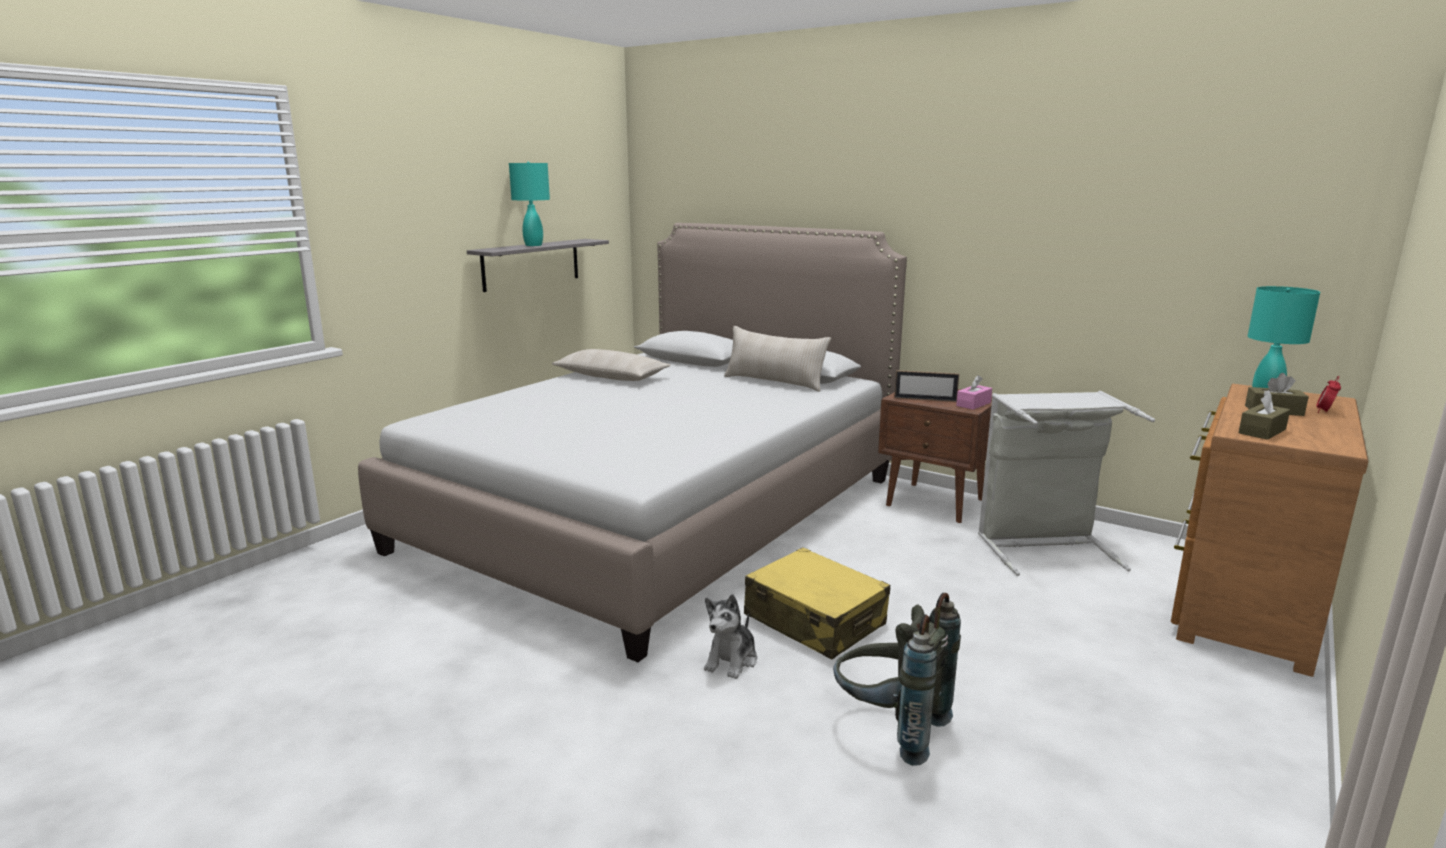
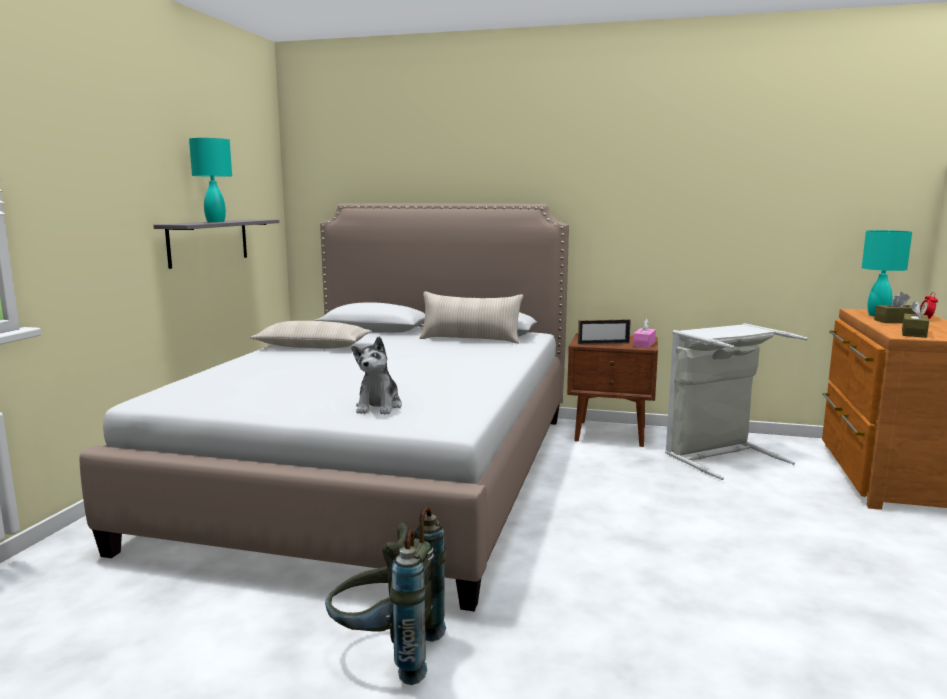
camera: 20 degrees left, 5 degrees down
plush toy [704,594,757,679] -> plush toy moved to [352,337,402,414]
yellow suitcase [744,547,890,659] -> none
grey backpack [833,593,961,766] -> grey backpack moved to [325,507,446,685]

